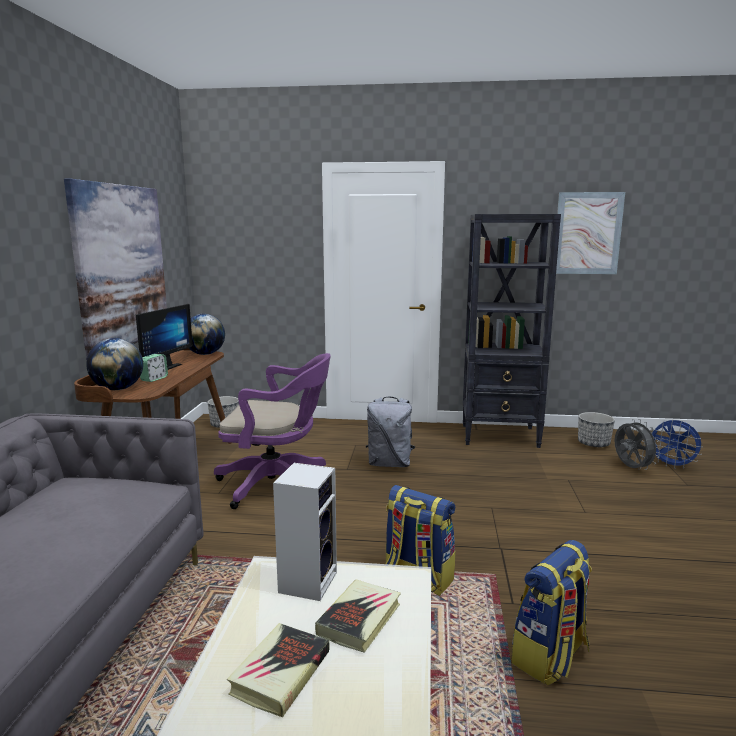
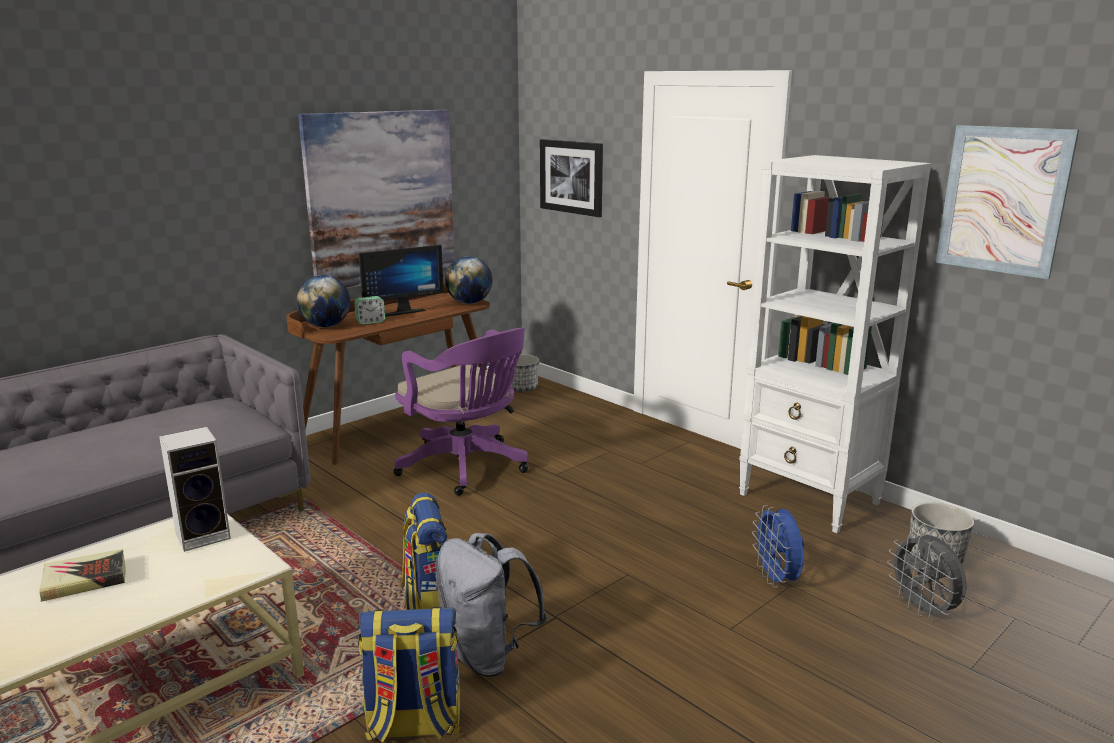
camera: 40 degrees right, 5 degrees up
book [315,580,401,653] -> none
grey backpack [366,397,415,467] -> grey backpack moved to [435,533,547,677]
black bookcase [463,214,561,448] -> white bookcase [739,155,931,533]
grey fan [615,419,661,470] -> grey fan turned 135 degrees clockwise [887,533,967,620]
blue fan [651,420,703,469] -> blue fan moved to [752,505,804,588]
none -> picture [540,139,603,217]

